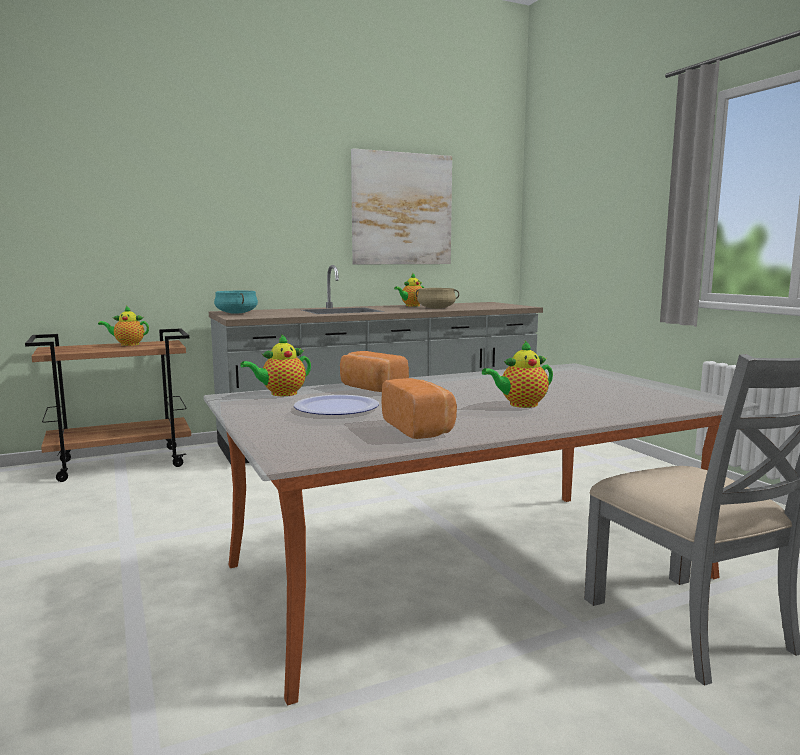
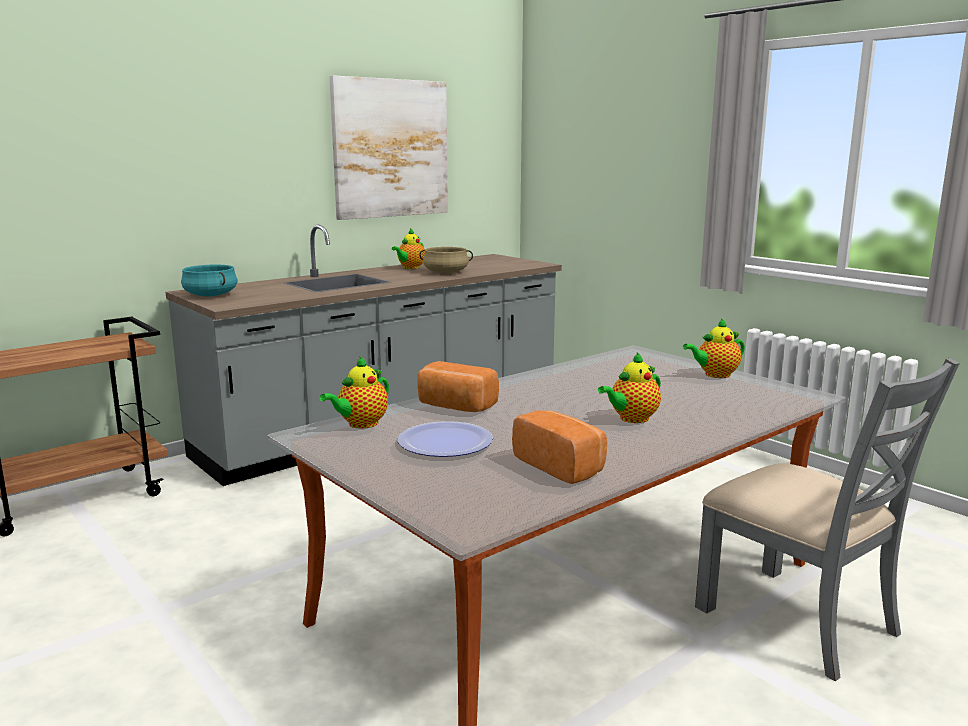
camera: 15 degrees left, 5 degrees up
teapot [98,306,149,346] -> teapot moved to [683,318,745,378]

